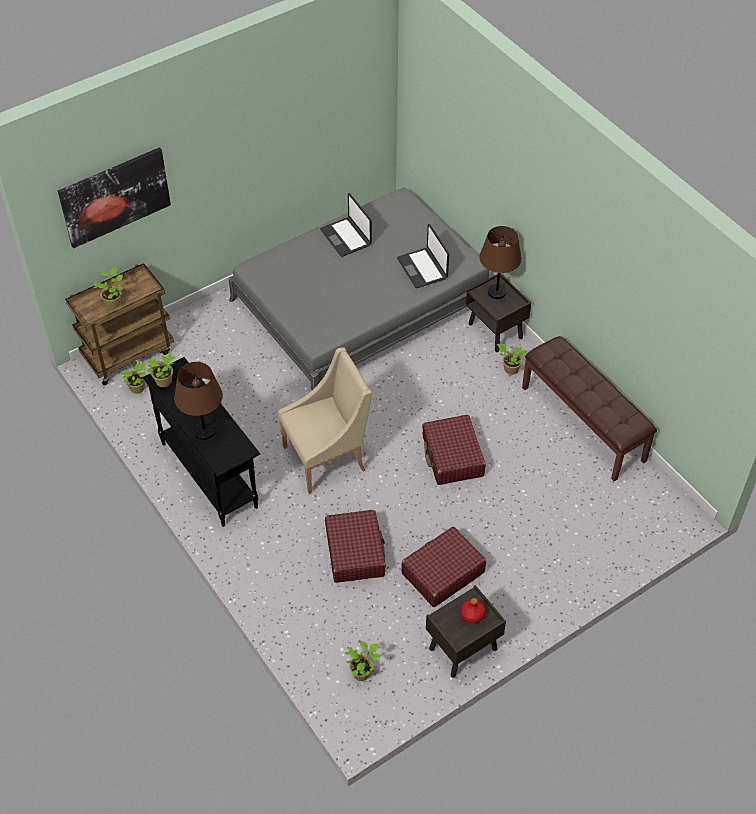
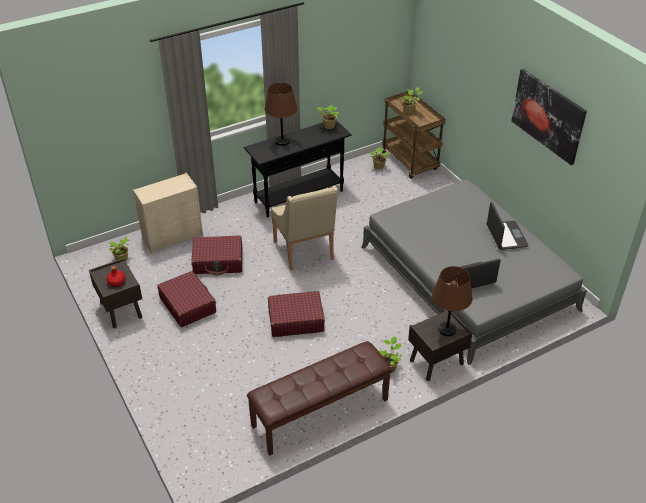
camera: 95 degrees right, 10 degrees down
picture [58,147,171,248] -> picture moved to [511,69,587,165]
laptop [320,193,372,257] -> laptop turned 105 degrees clockwise [487,202,528,250]
none -> beige dresser [133,173,203,254]

